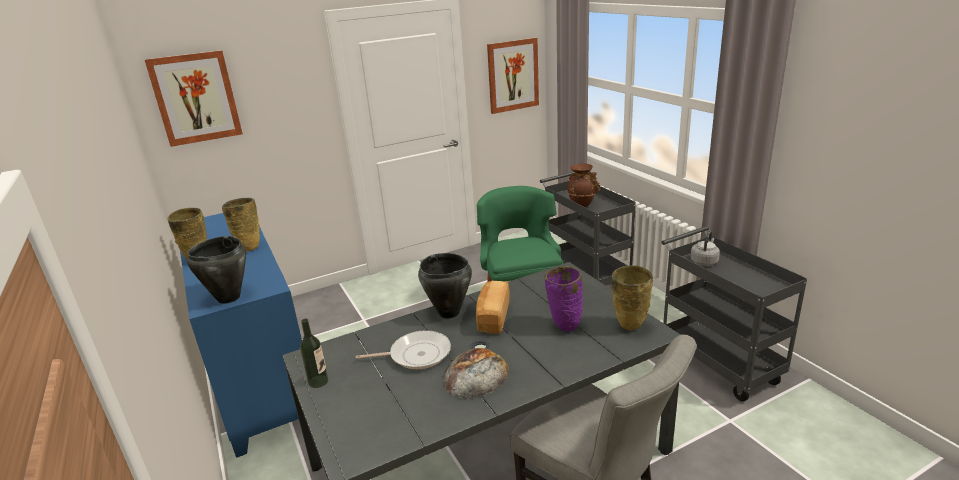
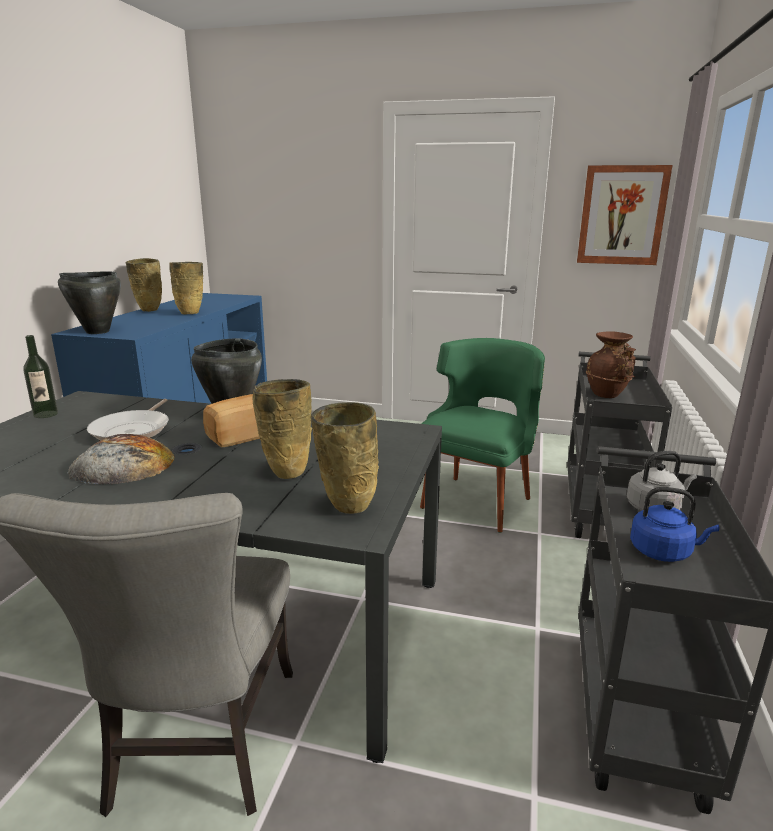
camera: 40 degrees right, 5 degrees down
picture [145,50,243,147] -> none
frying pan [356,330,451,369] -> frying pan turned 60 degrees clockwise [87,399,169,441]
purple vase [545,266,583,332] -> beige vase [253,379,312,479]
none -> blue kettle [630,487,719,562]

